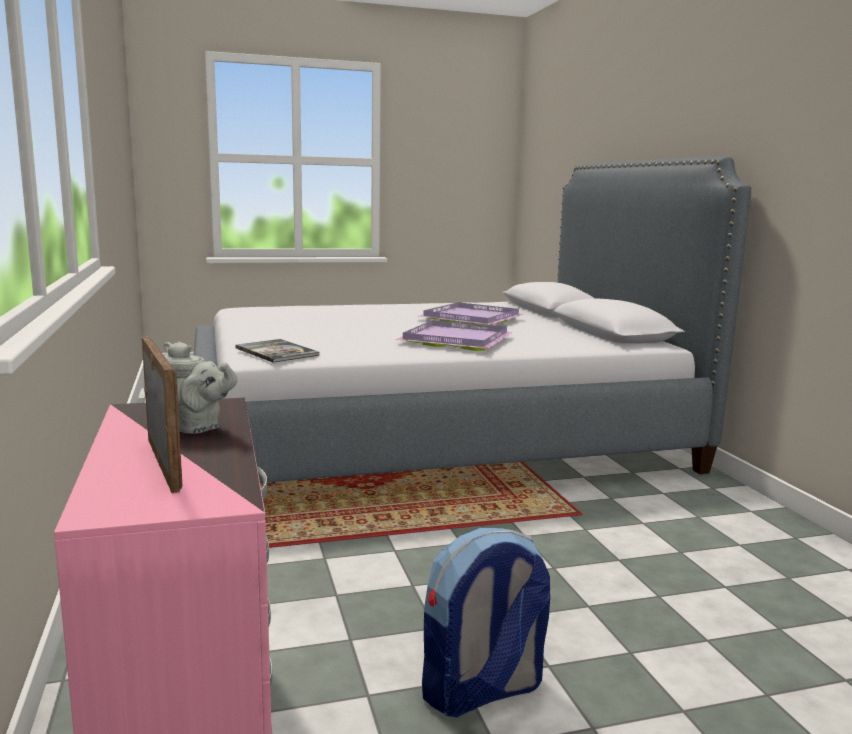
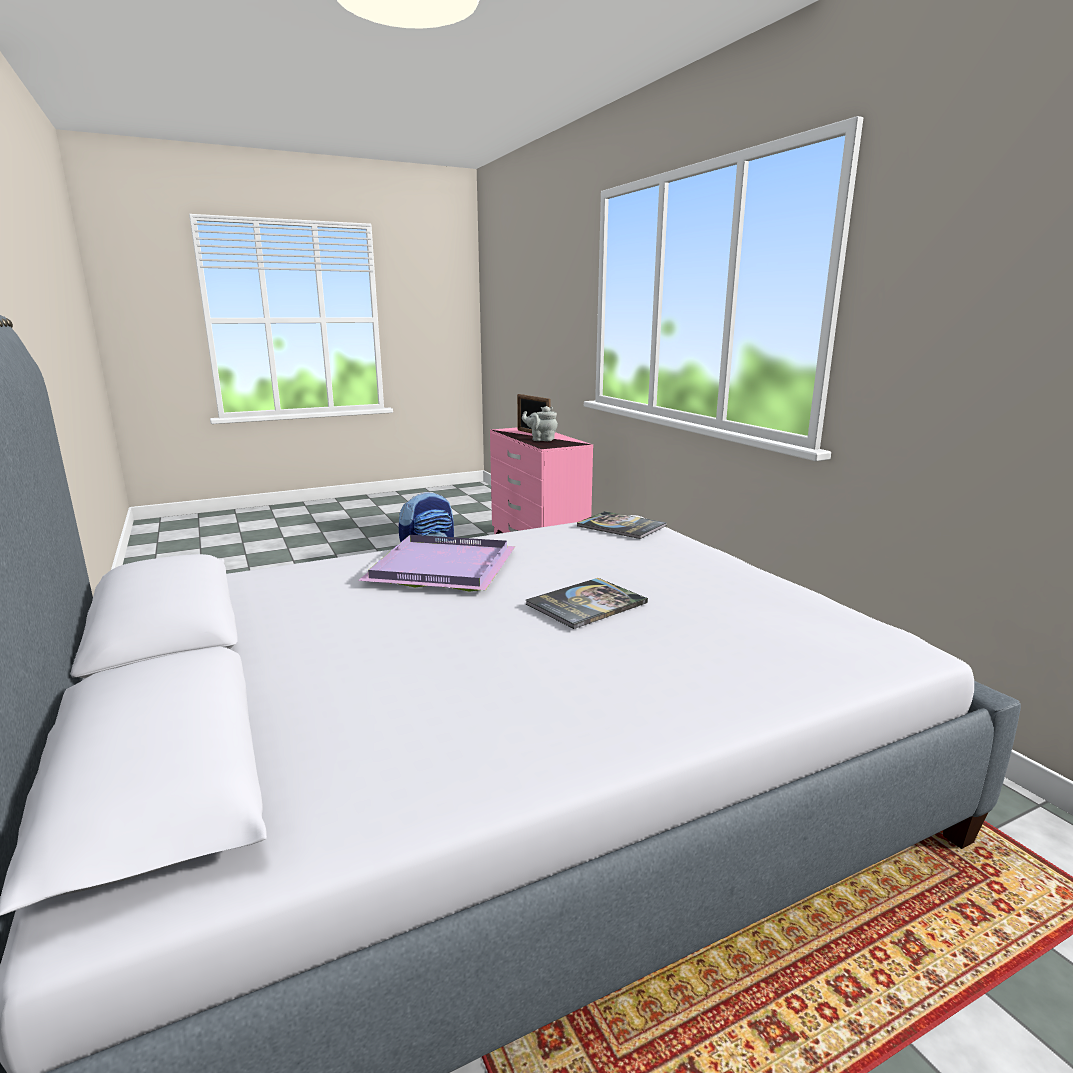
camera: 170 degrees right, 5 degrees up
purple tray [419,302,524,327] -> none
none -> book [526,578,648,629]

